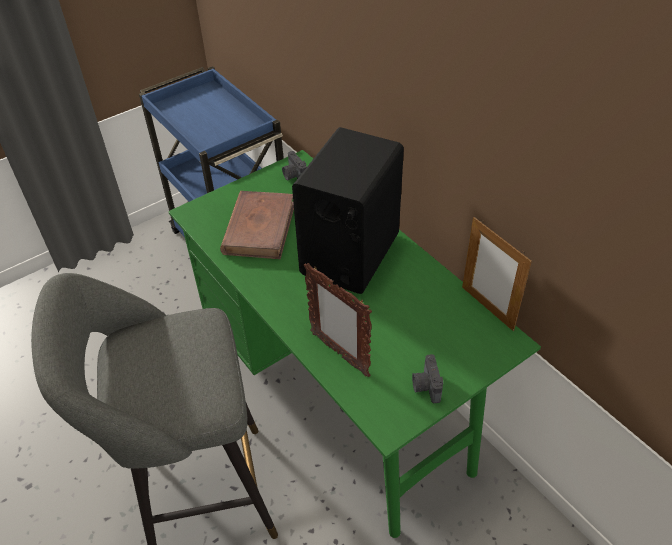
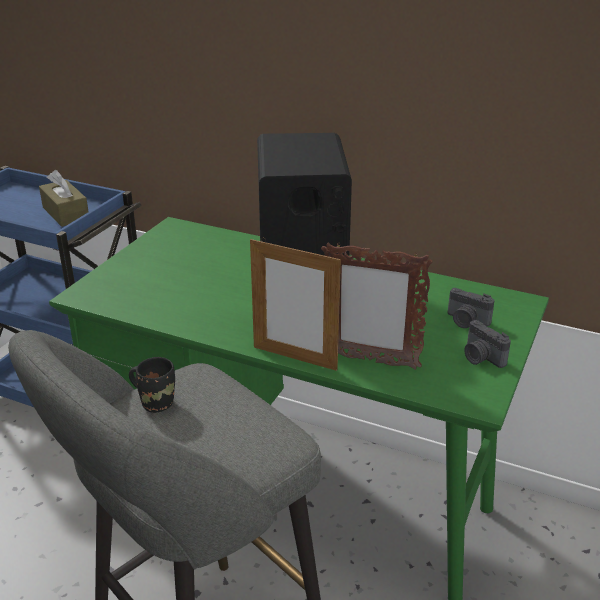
camera: 30 degrees left, 15 degrees down
brown book [220,191,294,259] -> none
camera [282,151,307,181] -> camera moved to [448,288,495,328]
picture frame [462,217,532,331] -> picture frame moved to [250,238,341,371]
none -> brown tissue box [39,170,89,227]
none -> black mug [129,357,175,413]

